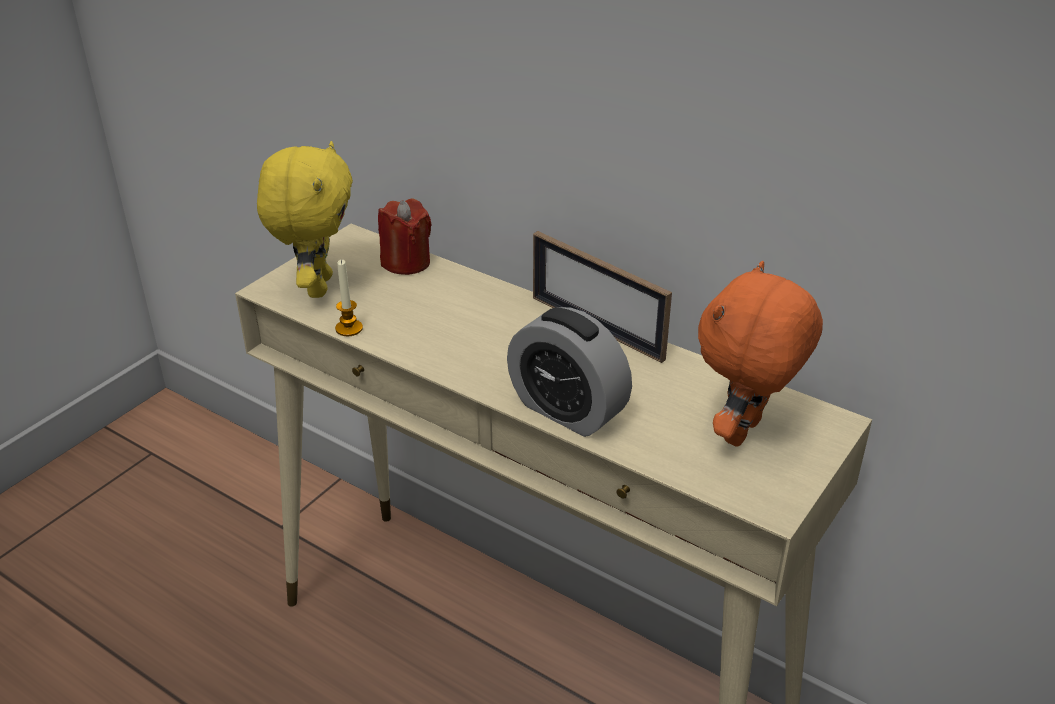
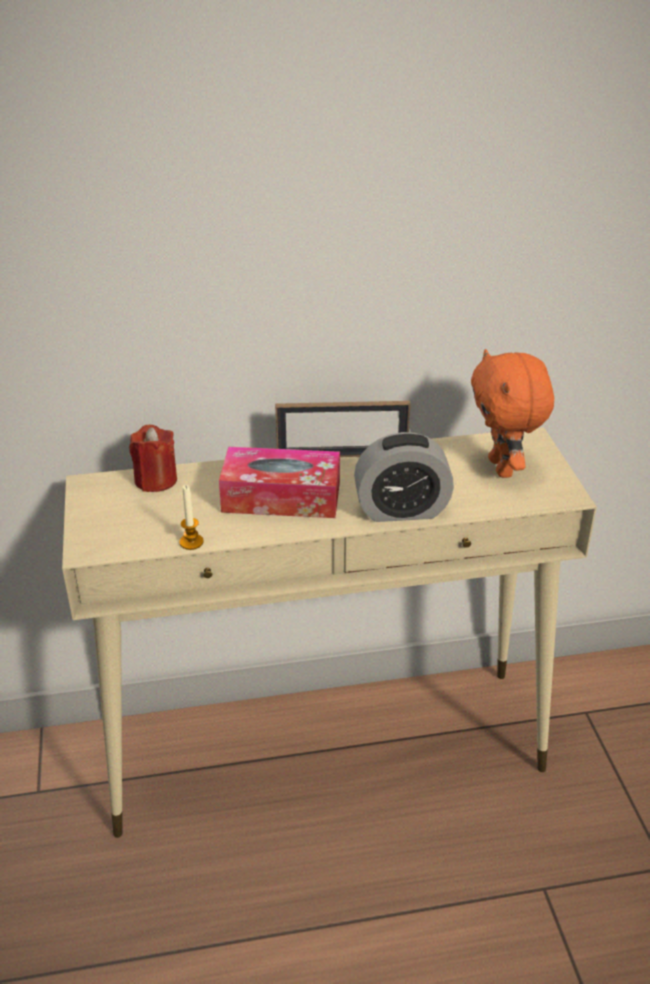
camera: 45 degrees left, 0 degrees up
yellow plush toy [257,141,353,298] -> none
none -> tissue box [219,447,340,518]

